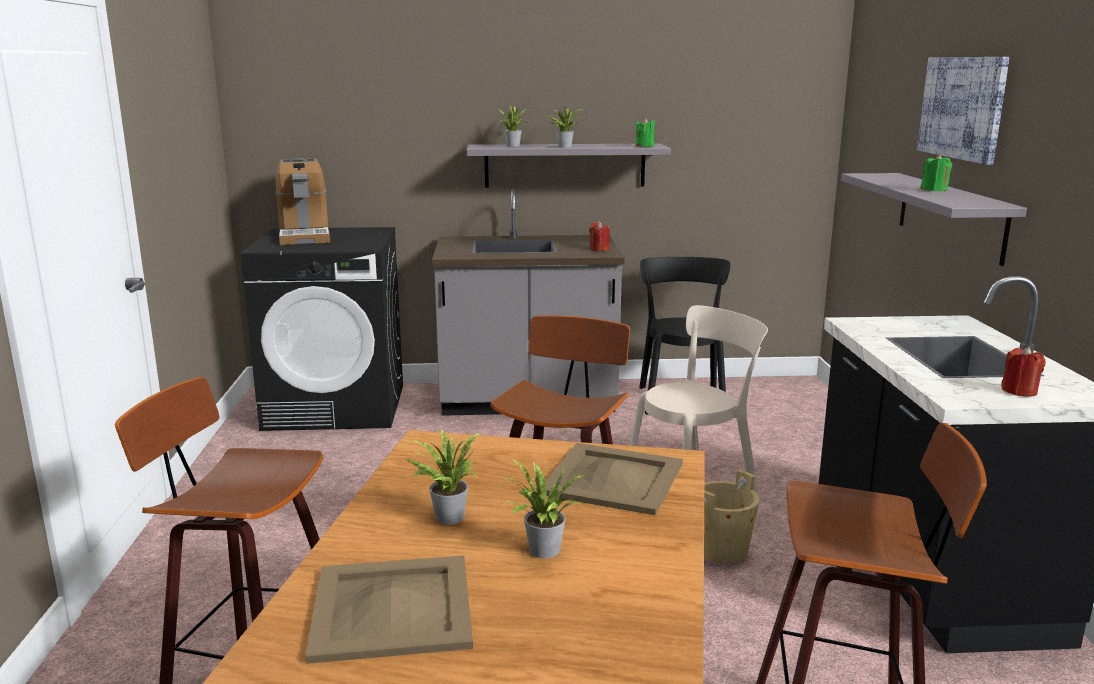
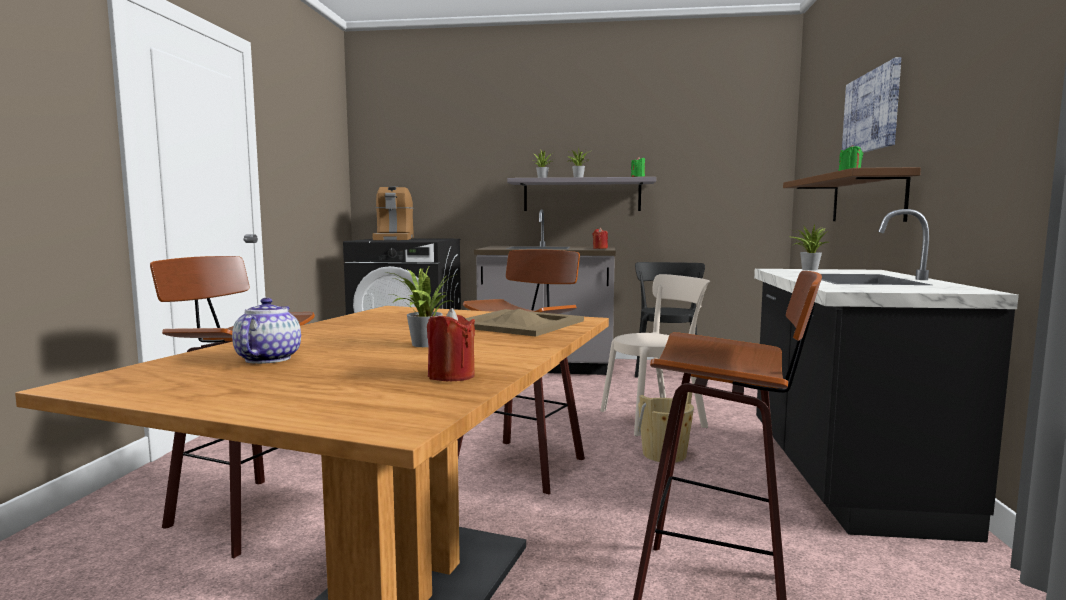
camera: 10 degrees right, 10 degrees down
beige tray [305,555,473,664] -> teapot [232,298,301,364]
potted plant [405,428,483,525] -> potted plant moved to [791,225,830,270]
grey shelf [841,173,1027,266] -> brown shelf [783,167,921,222]
red candle [1001,346,1046,397] -> red candle moved to [427,308,475,382]

